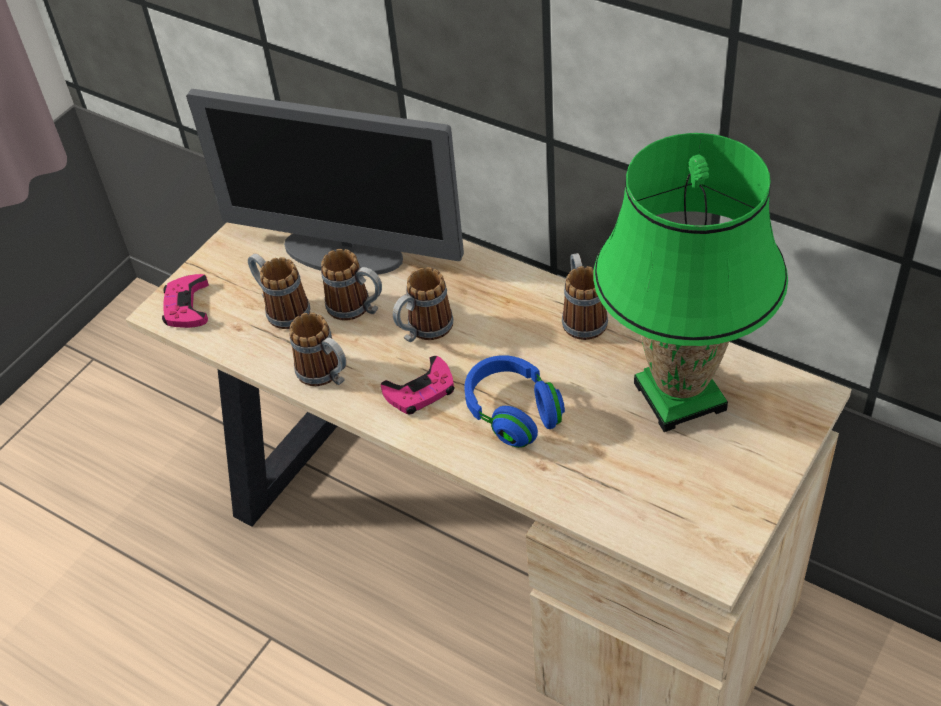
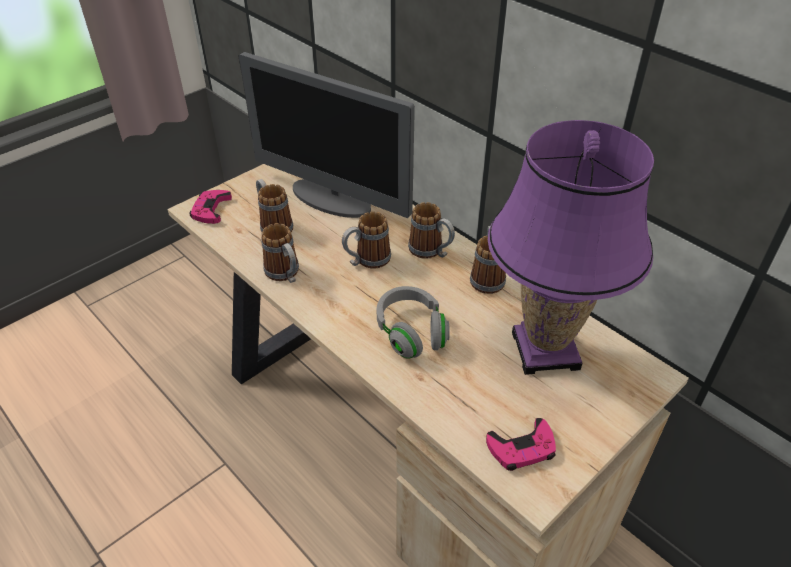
camera: 10 degrees right, 5 degrees down
mug [321,249,382,321] -> mug moved to [408,202,455,259]
pink game controller [381,356,455,414] -> pink game controller moved to [486,418,556,471]
blue headphones [464,355,565,448] -> grey headphones [376,286,450,359]
green table lamp [593,133,788,432] -> purple table lamp [488,120,654,375]

